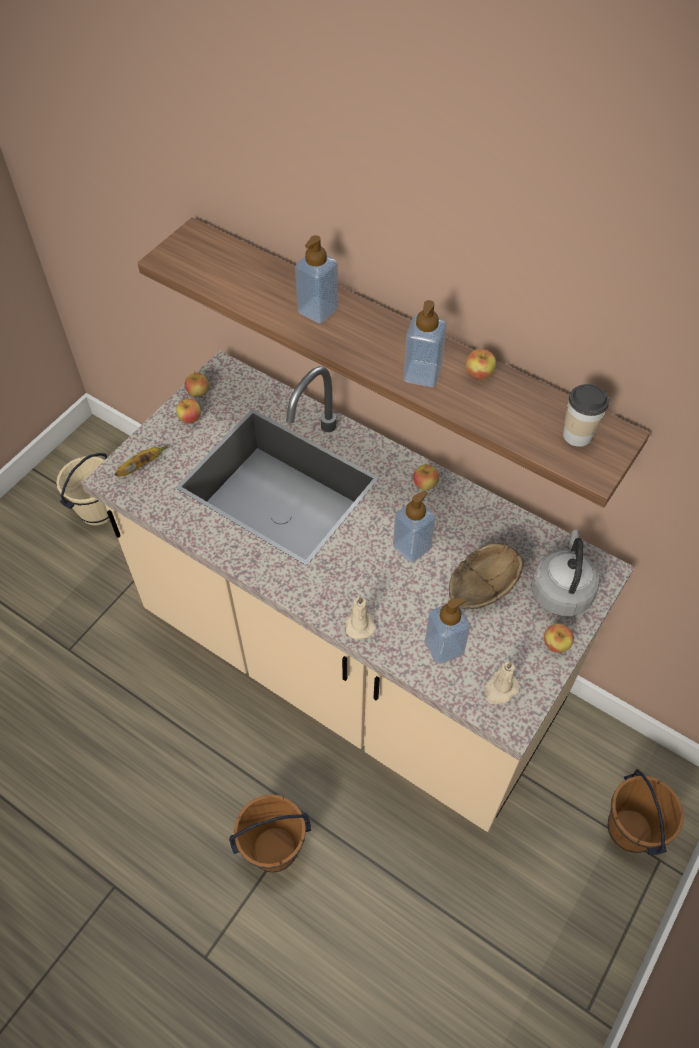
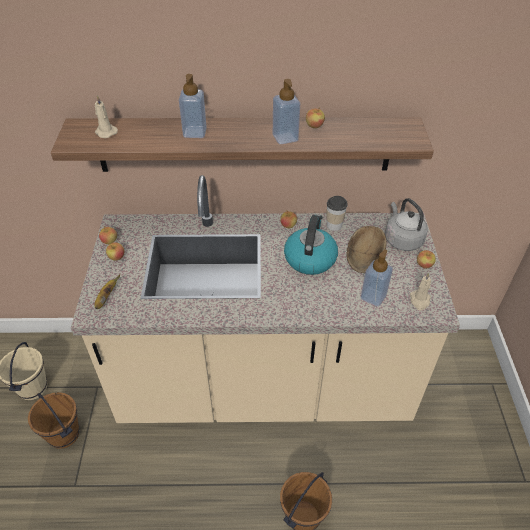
camera: 35 degrees left, 10 degrees down
beige candle [345,596,376,639] -> beige candle moved to [95,95,118,138]
soap dispenser [393,491,436,562] -> kettle [284,214,338,275]
cup [563,384,609,447] -> cup moved to [327,196,348,231]
brown bucket [608,769,684,855] -> brown bucket moved to [28,392,80,449]

